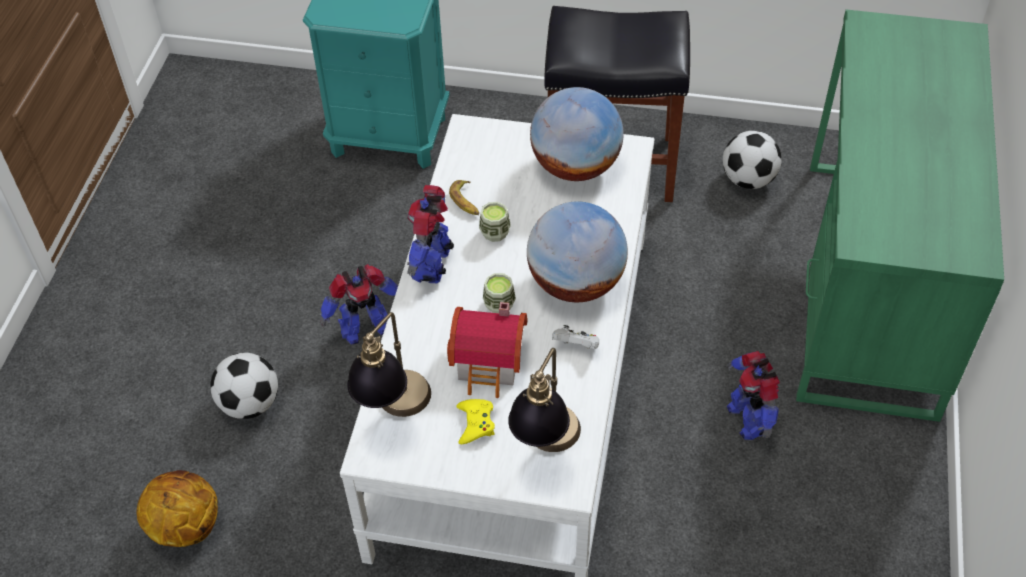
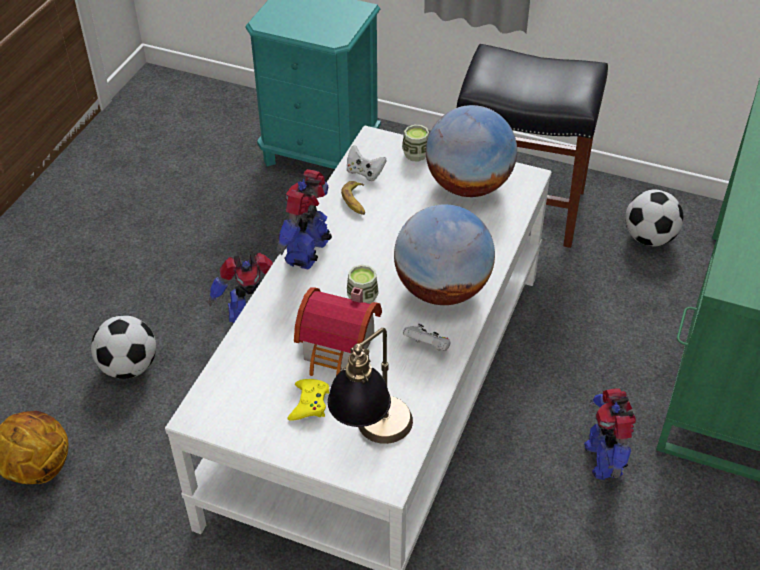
camera: 10 degrees right, 5 degrees down
table lamp [347,312,431,417] -> none
cup [479,202,511,242] -> cup moved to [402,125,429,162]
none -> white game controller [347,145,387,181]

